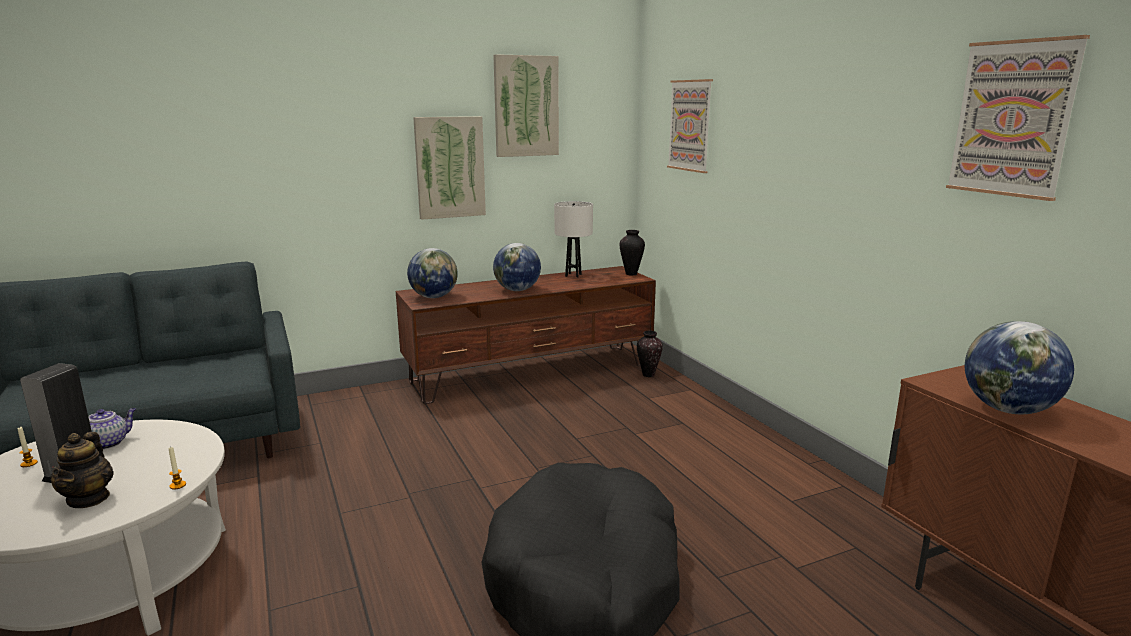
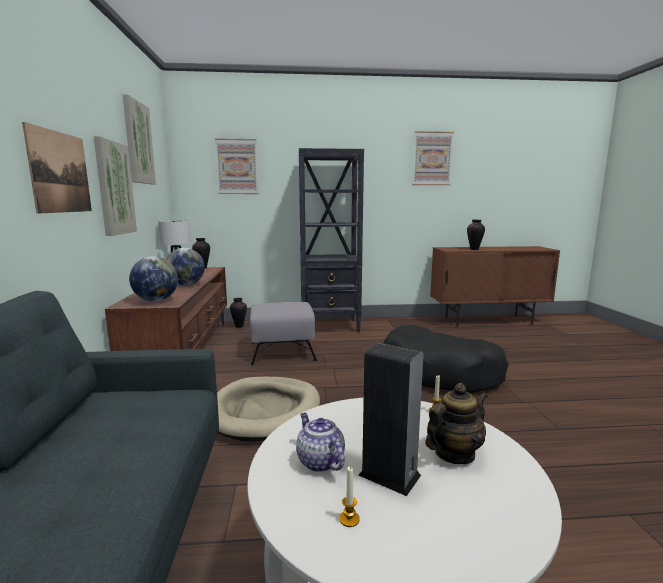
camera: 70 degrees left, 5 degrees down
teapot [50,432,114,508] -> teapot turned 45 degrees counterclockwise [425,383,488,464]
globe [965,321,1074,414] -> vase [467,220,485,250]
none -> picture [22,122,92,214]
none -> beige dog bed [217,377,320,442]
none -> grey ottoman [250,302,317,365]
none -> black bookcase [299,148,364,332]

